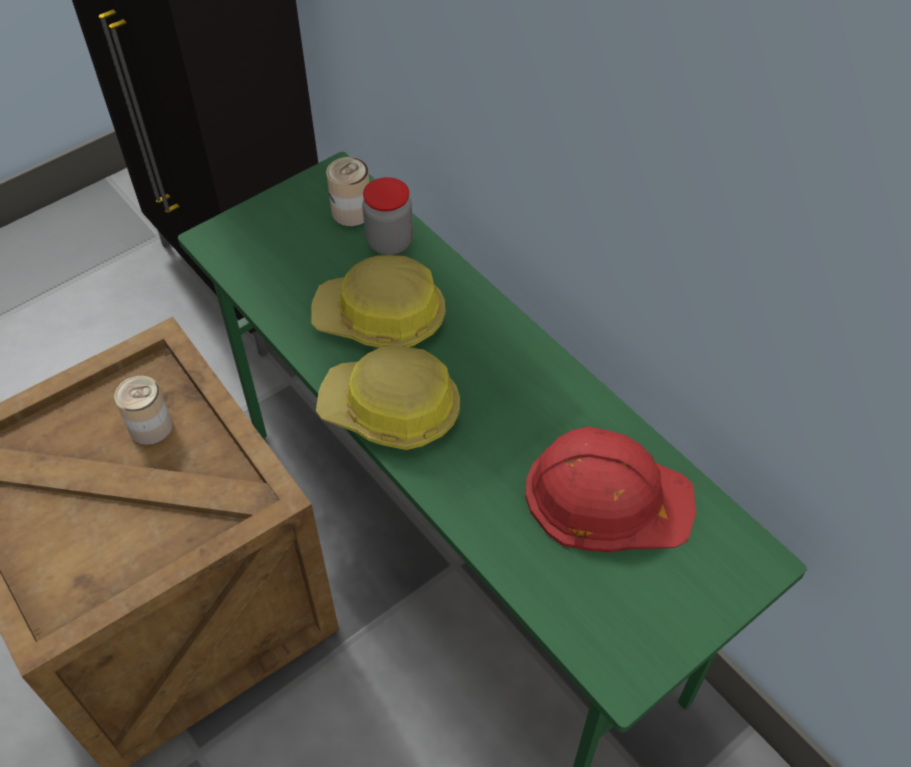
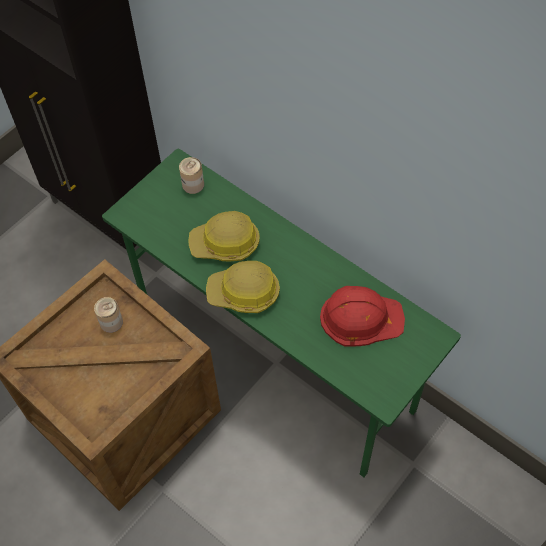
camera: 10 degrees left, 5 degrees up
jar [362,177,413,255] -> none

